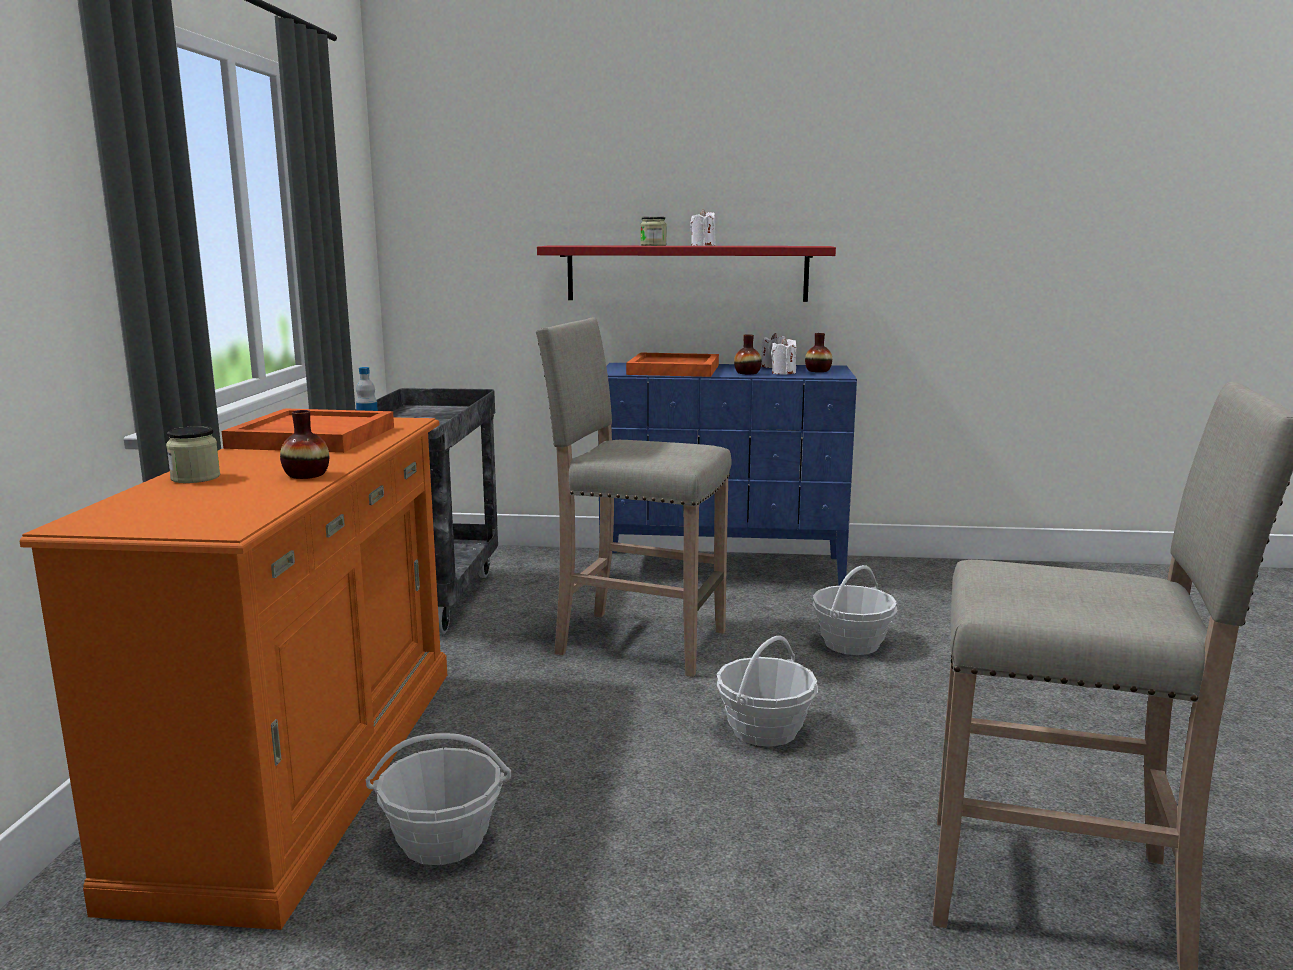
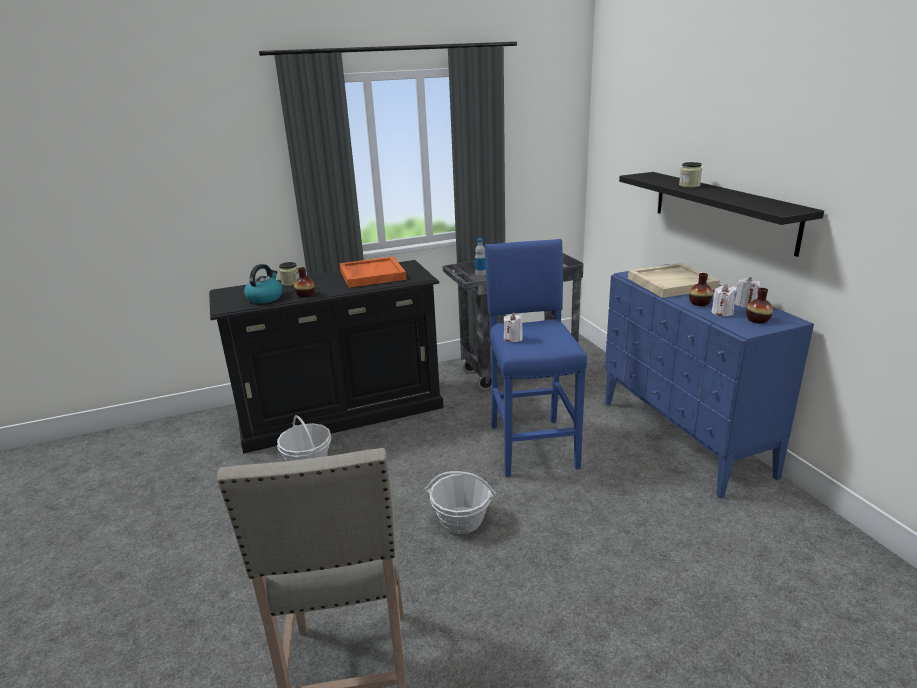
camera: 65 degrees right, 10 degrees up
orange cabinet [20,418,447,930] -> black cabinet [209,260,443,454]
beige stool [536,318,732,677] -> blue stool [485,239,587,477]
red shelf [537,245,836,302] -> black shelf [619,172,824,257]
orange tray [626,353,719,377] -> beige tray [628,263,720,298]
white candle [690,210,716,246] -> white candle moved to [504,313,523,342]
basket [813,565,897,655] -> none
none -> kettle [244,264,282,303]

